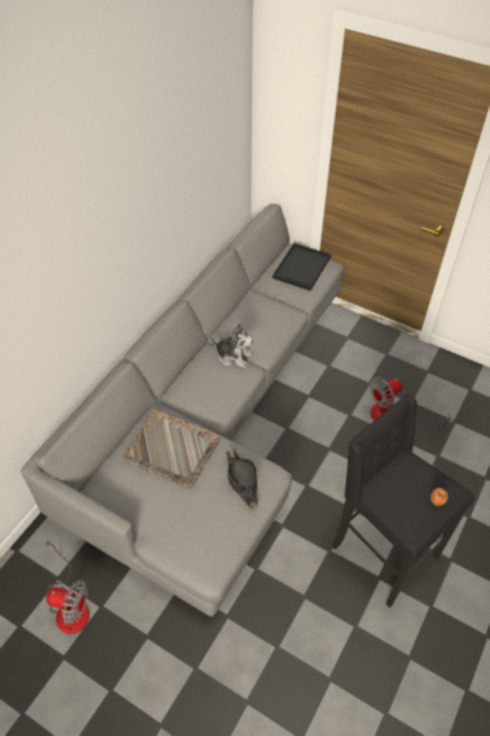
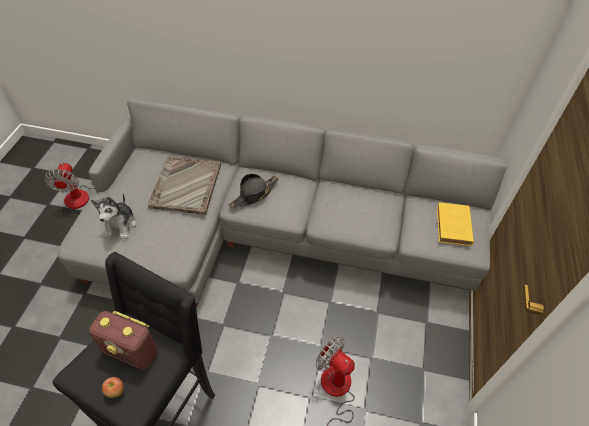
camera: 70 degrees right, 0 degrees up
plush toy [211,324,253,368] -> plush toy moved to [91,194,136,239]
black hat [226,448,258,509] -> black hat moved to [228,174,279,208]
black tray [272,243,331,291] -> yellow book [437,202,474,246]
none -> radio [89,311,158,370]

